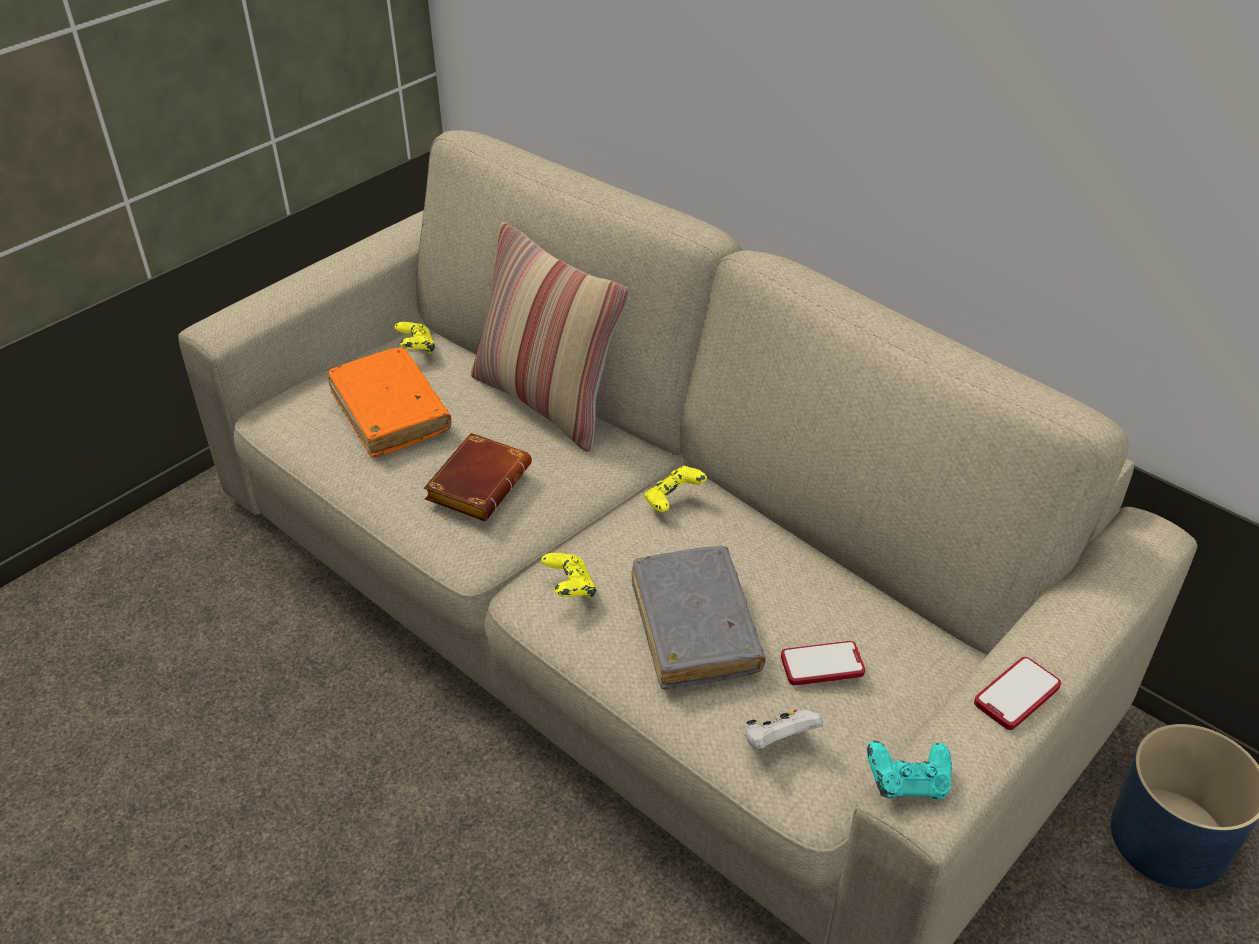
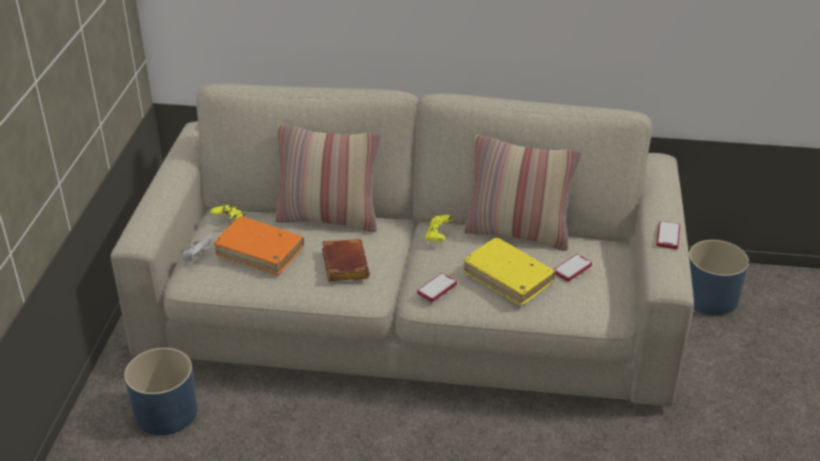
camera: 35 degrees left, 5 degrees down
yellow game controller [541,553,597,598] -> phone [417,273,457,302]
grey book [631,546,765,690] -> yellow book [463,238,556,306]
white game controller [745,709,823,749] -> white game controller moved to [181,235,214,261]
turquoise game controller [867,741,952,800] -> none
none -> blue planter [124,348,197,435]
none -> pillow [463,135,581,251]

